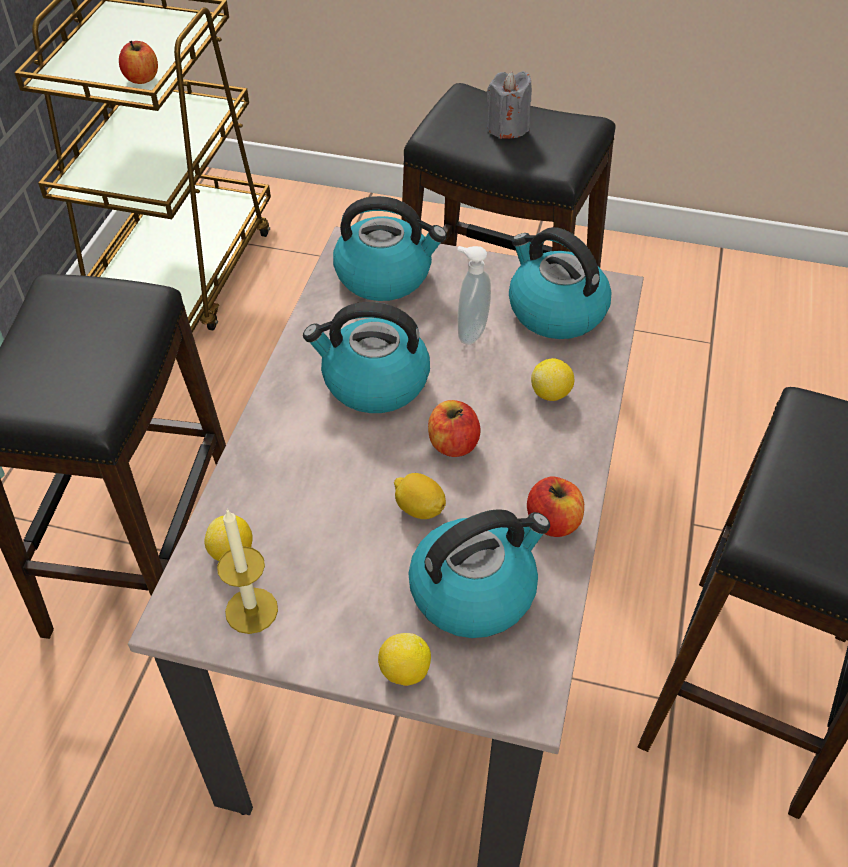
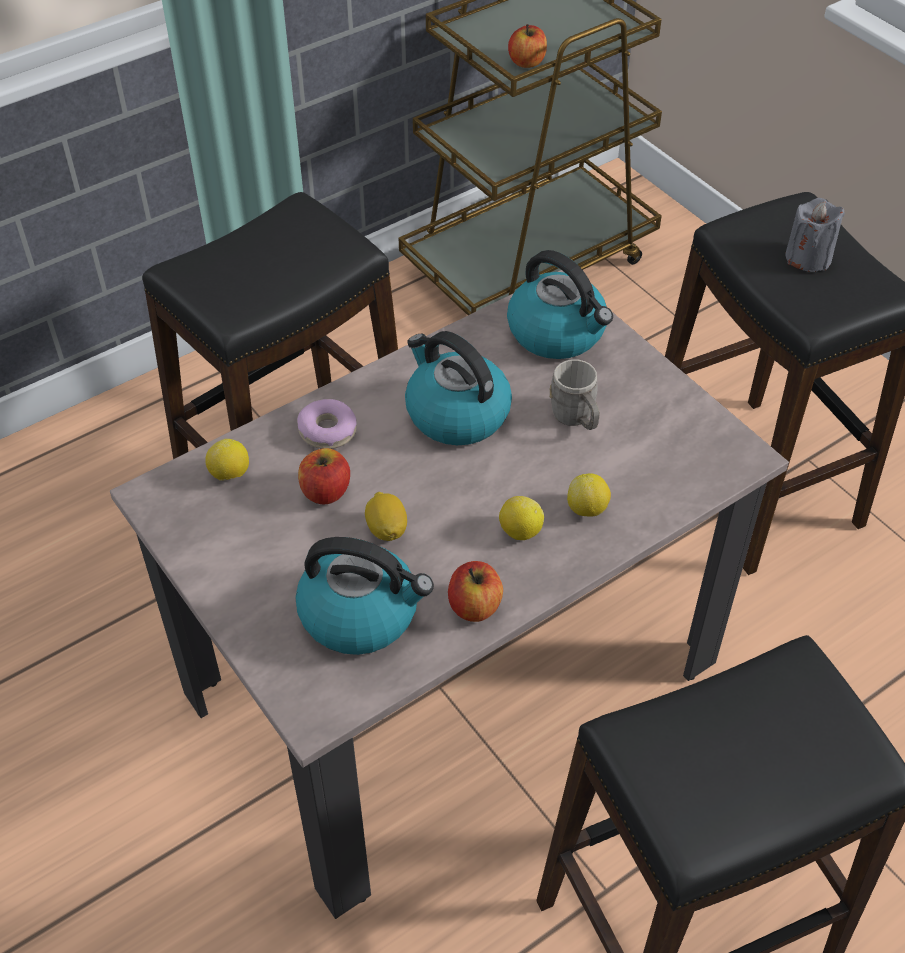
camera: 40 degrees right, 0 degrees up
candle [217,509,278,634] -> none
lemon [378,633,431,686] -> lemon moved to [499,496,544,540]
apple [428,400,481,457] -> apple moved to [298,448,350,504]
soap dispenser [457,246,491,345] -> grey mug [549,359,600,430]
kettle [509,227,612,339] -> none
none -> donut [297,399,357,449]

